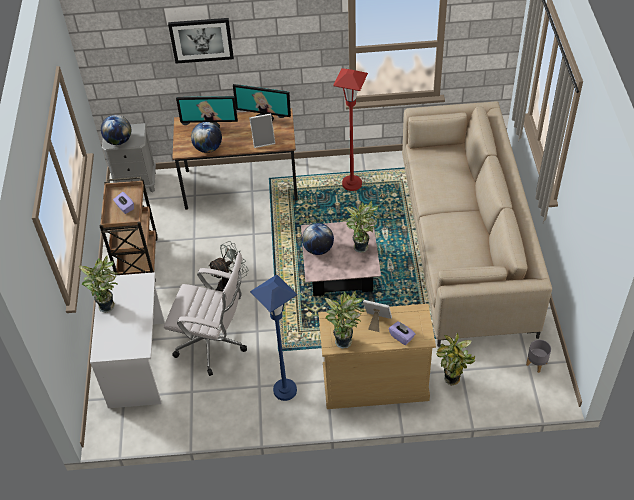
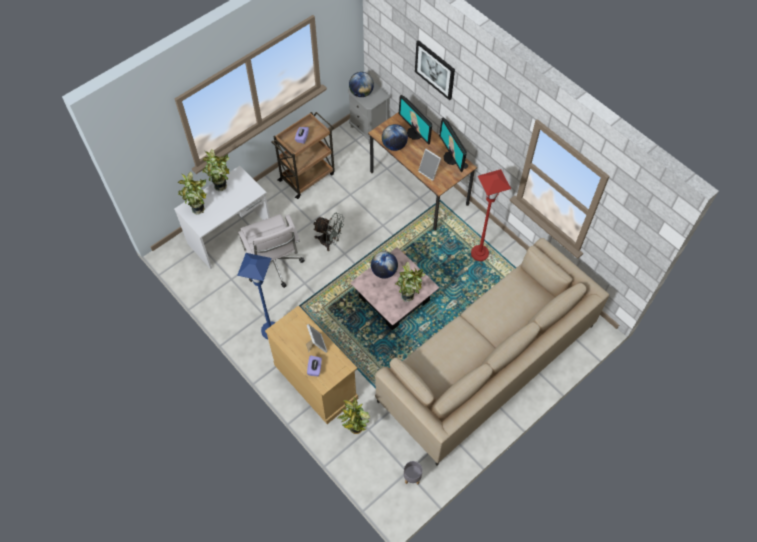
camera: 50 degrees right, 10 degrees up
potted plant [325,291,365,349] -> potted plant moved to [178,172,206,214]

